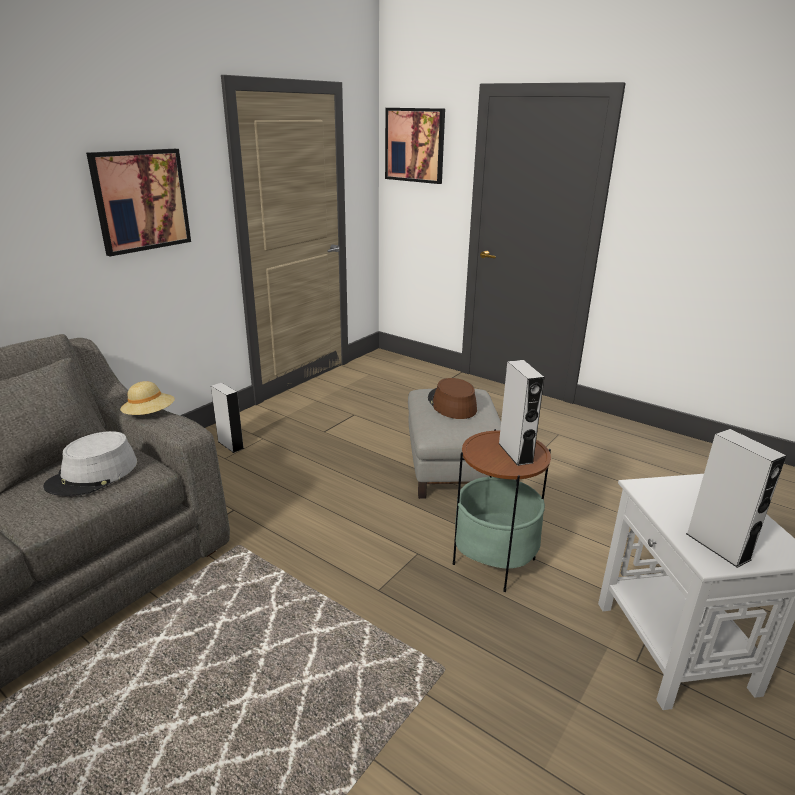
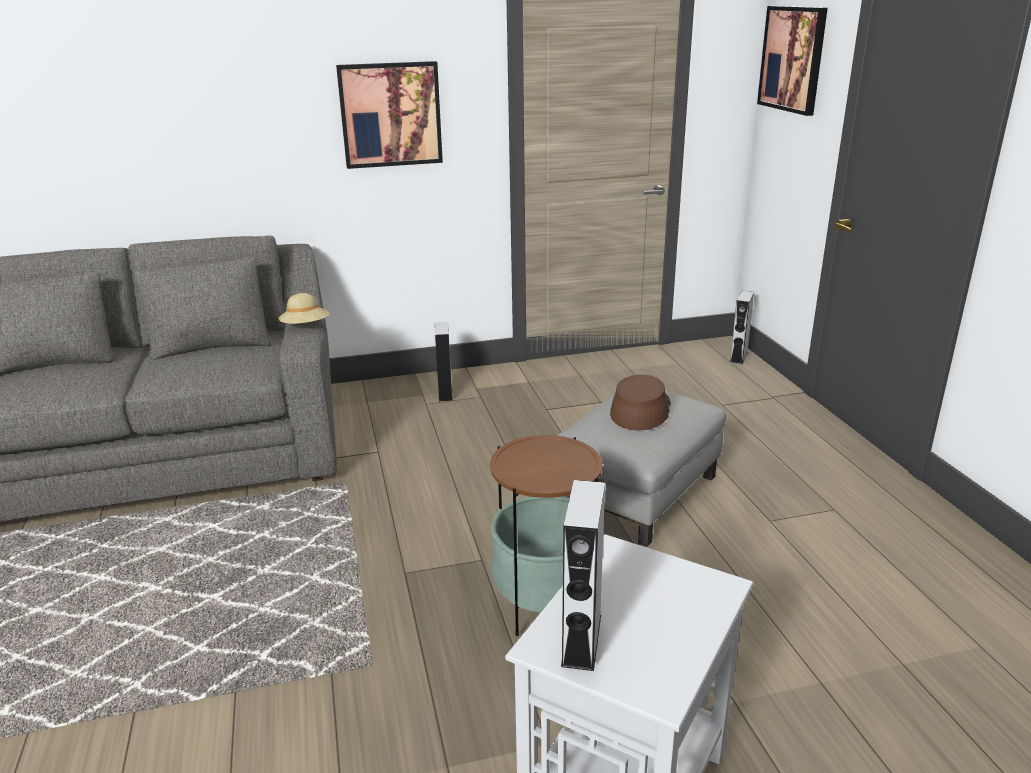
camera: 40 degrees right, 0 degrees up
grey hat [43,431,137,496] -> none
grey speaker [498,360,545,466] -> grey speaker moved to [730,291,754,364]

